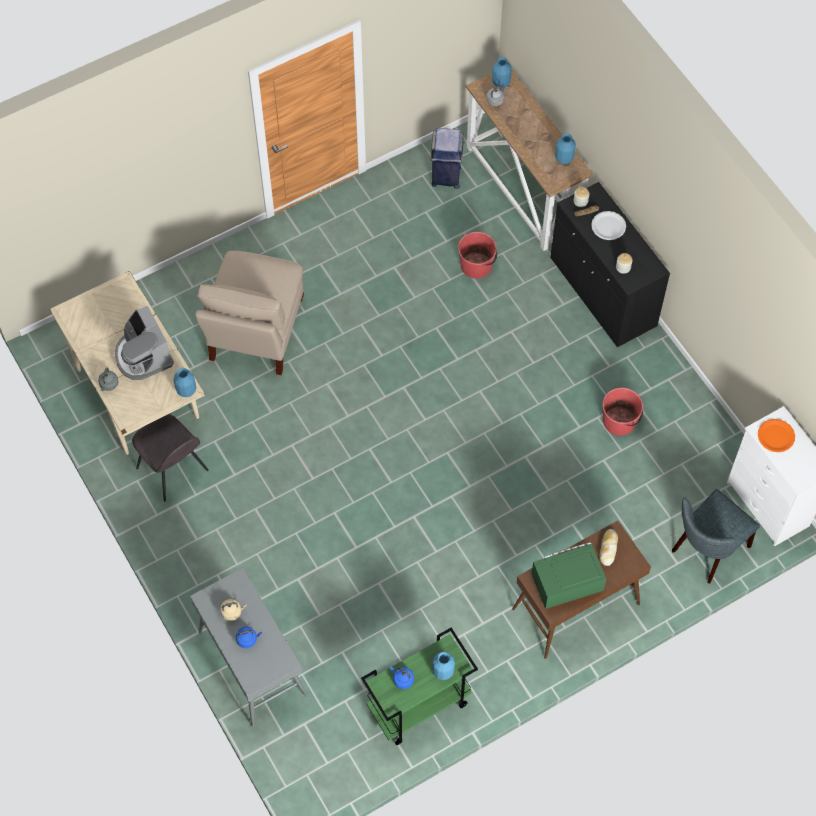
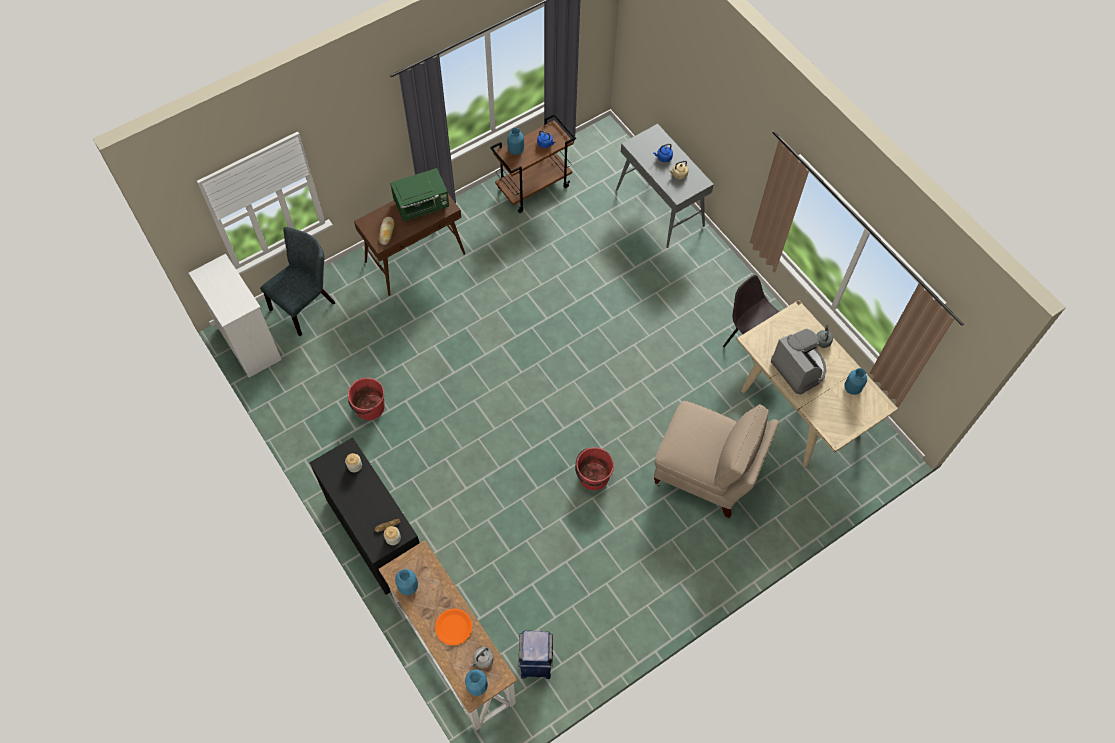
camera: 175 degrees right, 0 degrees up
blue vase [174,368,196,397] -> blue vase moved to [844,368,867,395]
beige chair [195,250,304,375] -> beige chair turned 105 degrees clockwise [654,401,779,518]
green cart [361,628,478,745] -> brown cart [490,114,576,213]
red bucket [458,232,497,279] -> red bucket moved to [575,447,614,490]
white plate [591,211,626,240] -> none
orange plate [758,419,795,452] -> orange plate moved to [435,609,472,646]

